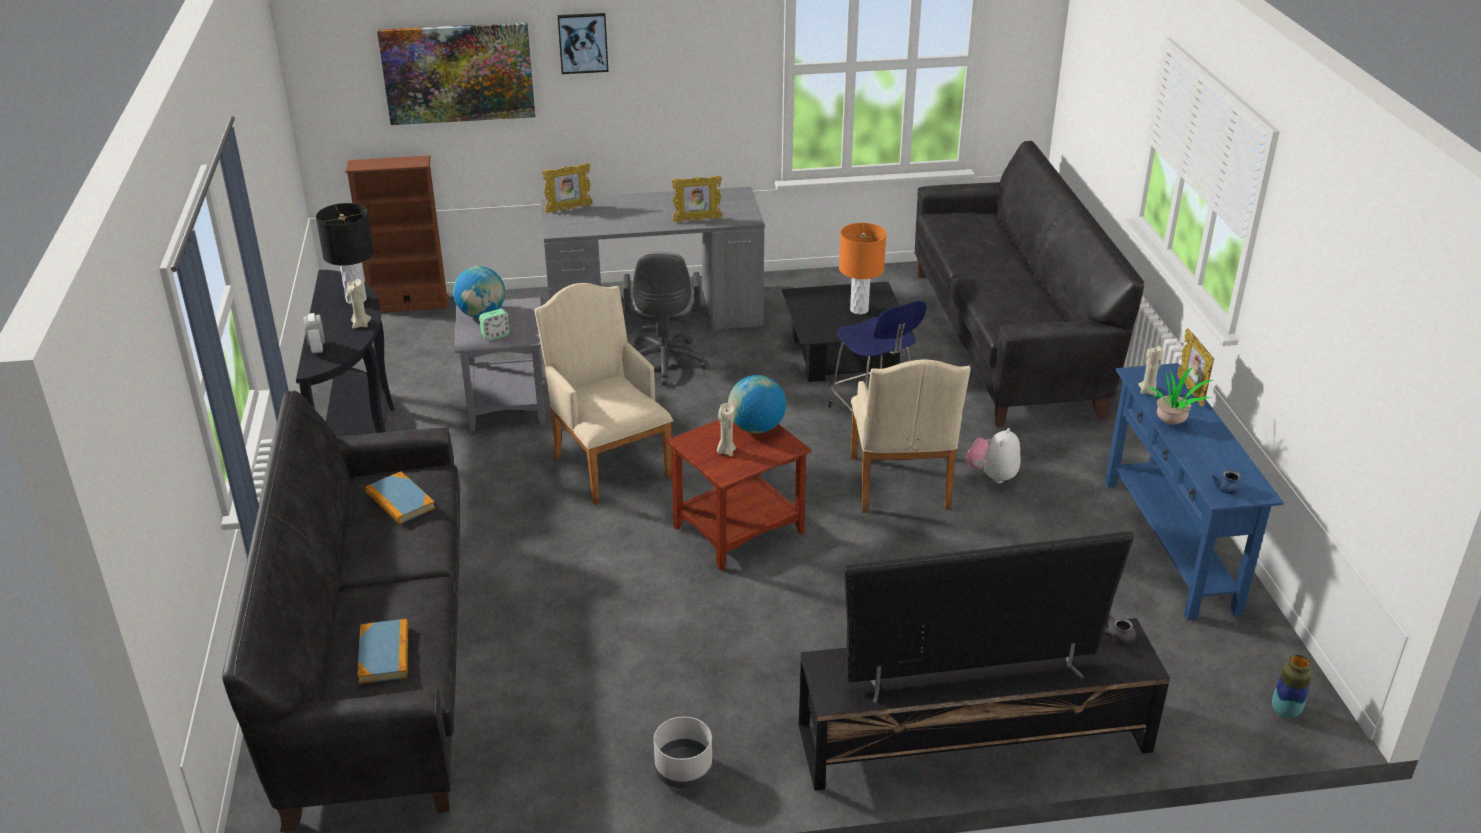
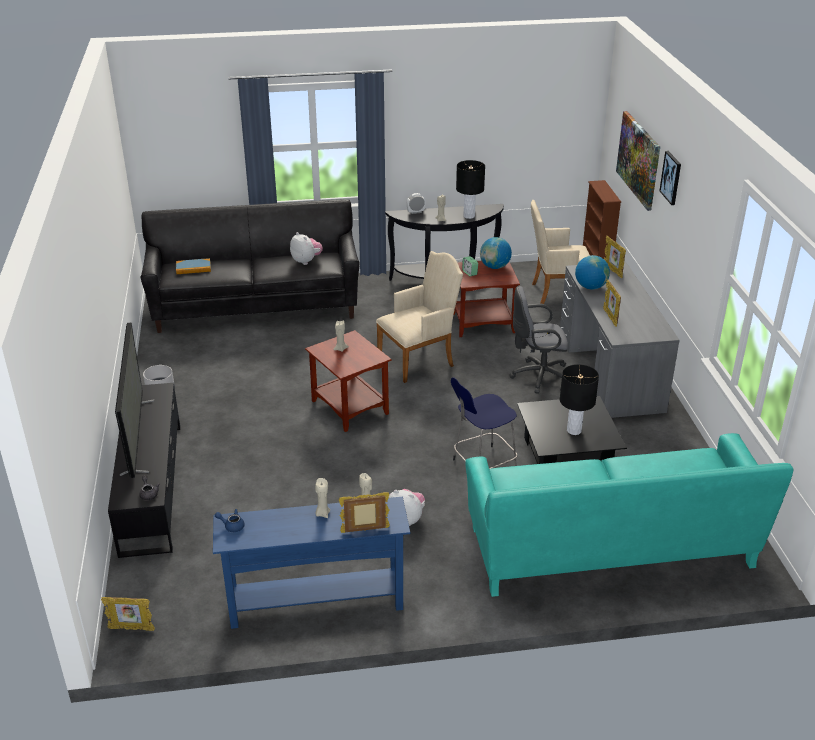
camera: 90 degrees right, 0 degrees up
book [365,472,435,524] -> plush toy [290,232,323,265]
grey side table [454,297,546,431] -> brown side table [454,261,520,337]
globe [728,375,786,433] -> globe moved to [575,255,610,290]
orange table lamp [839,223,886,314] -> black table lamp [560,364,599,435]
beige armchair [851,359,971,513] -> beige armchair moved to [531,200,590,304]
black sofa [915,141,1144,427] -> turquoise sofa [465,433,794,597]
potted plant [1148,367,1213,425] -> beige candle [315,478,330,518]
vase [1272,654,1311,718] -> picture frame [101,597,155,631]

